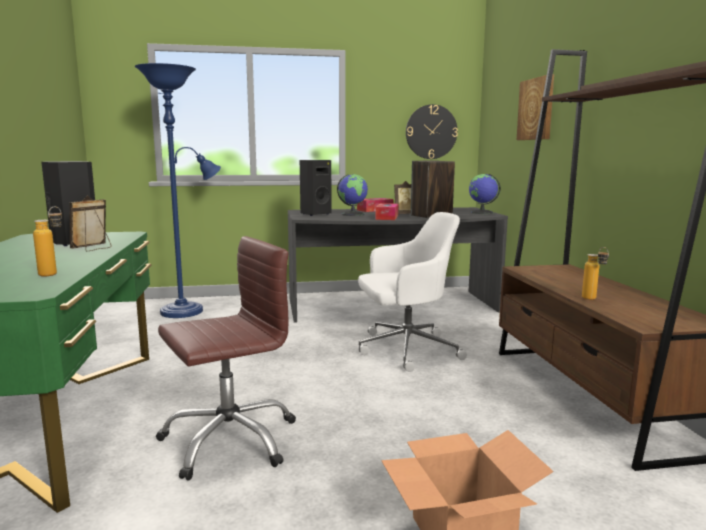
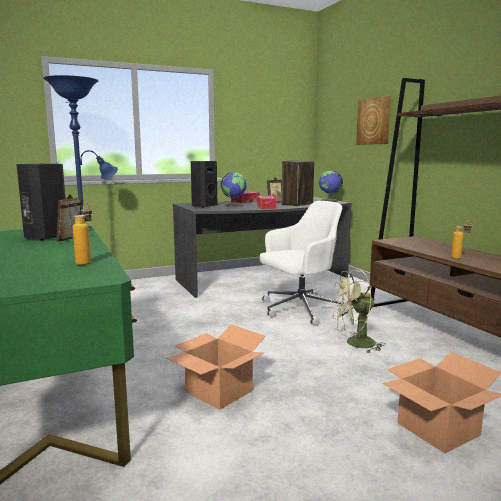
camera: 15 degrees left, 0 degrees up
brown office chair [156,236,296,480] -> cardboard box [166,324,266,410]
wall clock [406,104,458,159] -> none
none -> green fan [331,270,386,353]

